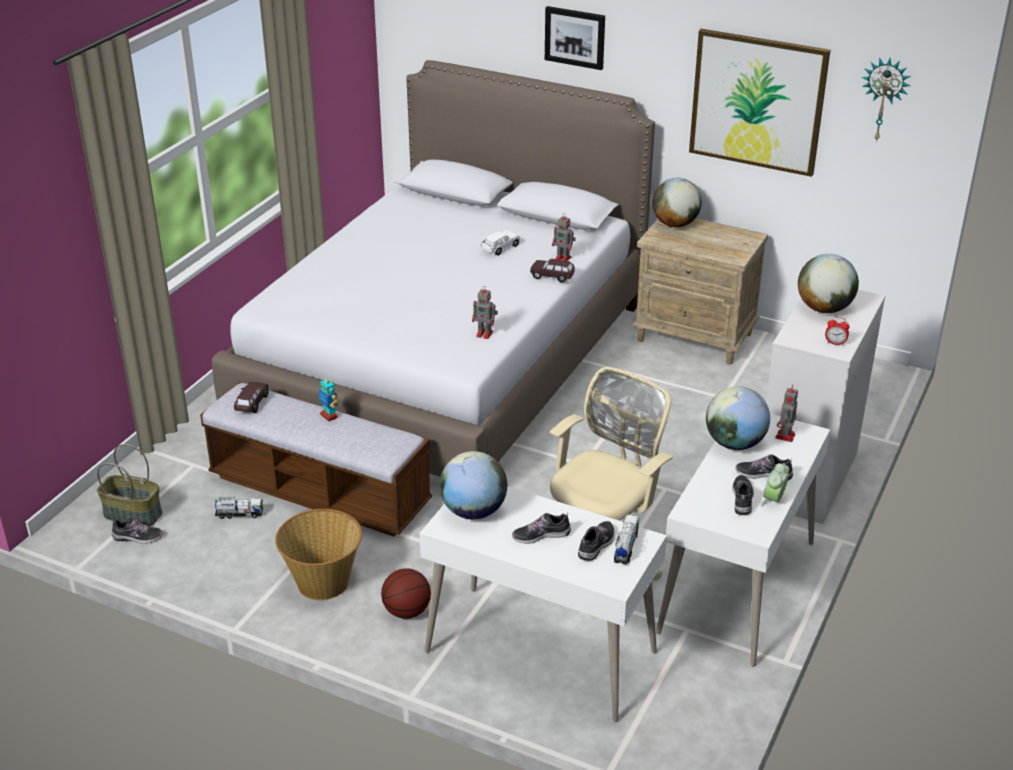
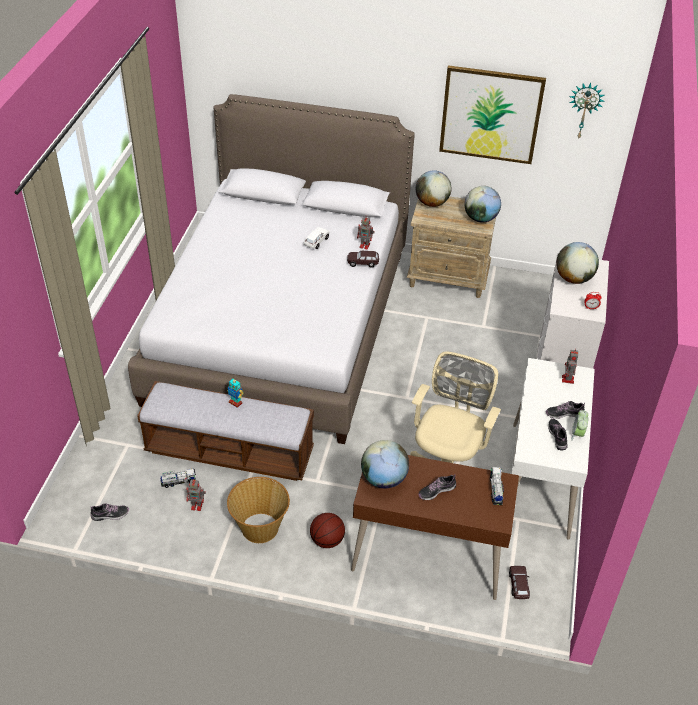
camera: 15 degrees left, 10 degrees up
basket [97,444,163,526] -> none
brown toy car [234,381,269,413] -> brown toy car moved to [509,566,530,599]
white desk [419,486,667,722] -> brown desk [351,455,519,600]
toy robot [472,287,498,339] -> toy robot moved to [186,479,206,511]
picture [545,6,605,70] -> none
shoe [578,521,615,561] -> none
globe [706,387,770,450] -> globe moved to [464,186,501,223]

